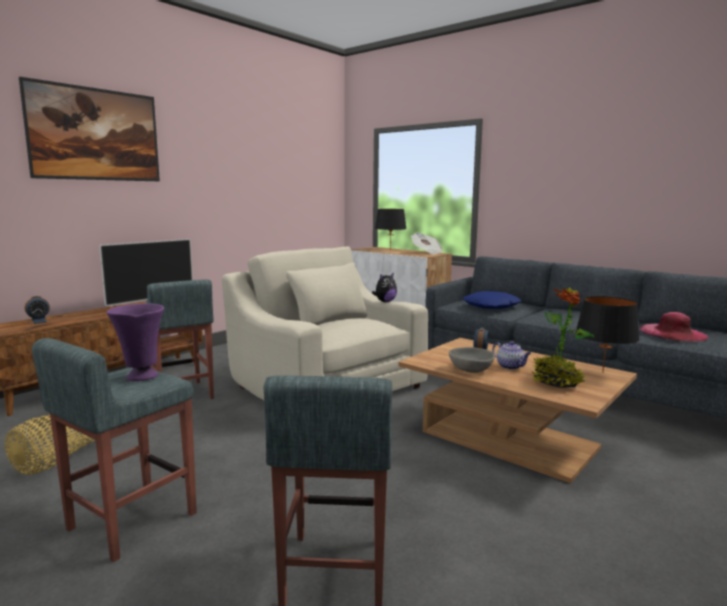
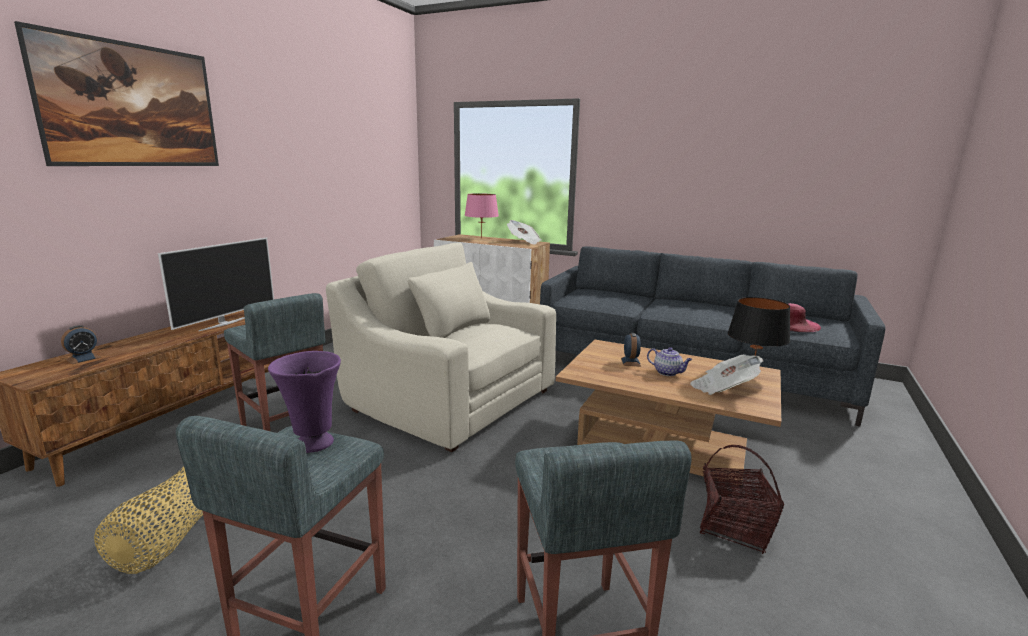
camera: 15 degrees left, 5 degrees up
plush toy [372,273,397,302] -> none
black table lamp [375,209,406,250] -> pink table lamp [464,193,499,238]
grey bowl [449,347,495,373] -> none
blue pillow [462,291,521,309] -> none
potted plant [532,288,594,388] -> newspaper [690,354,763,395]
none -> basket [700,445,784,554]

